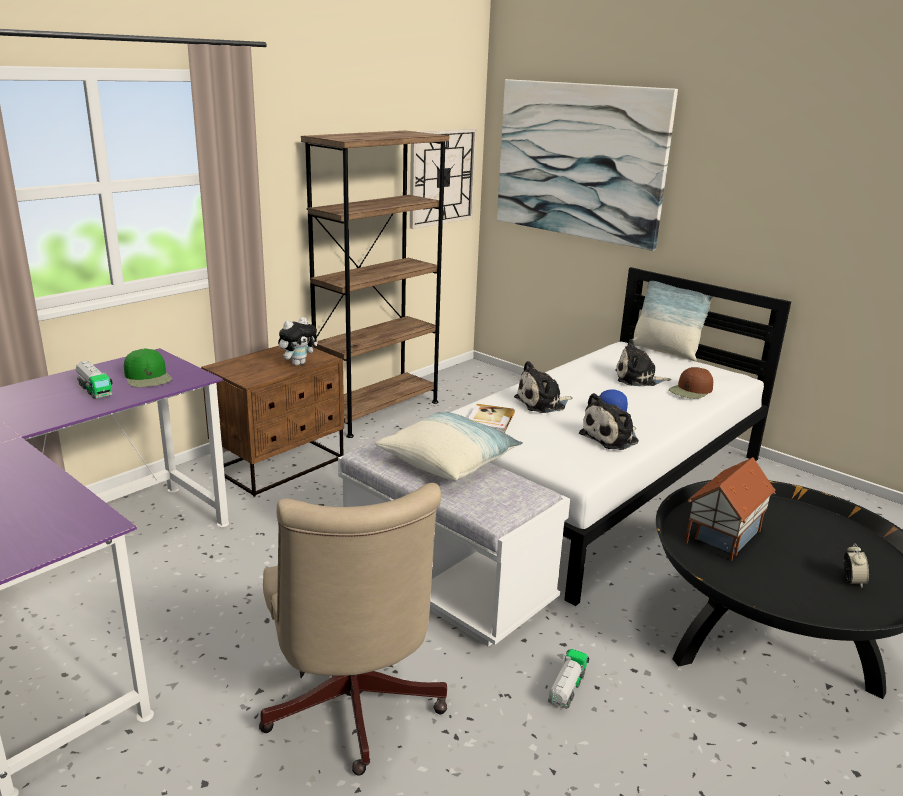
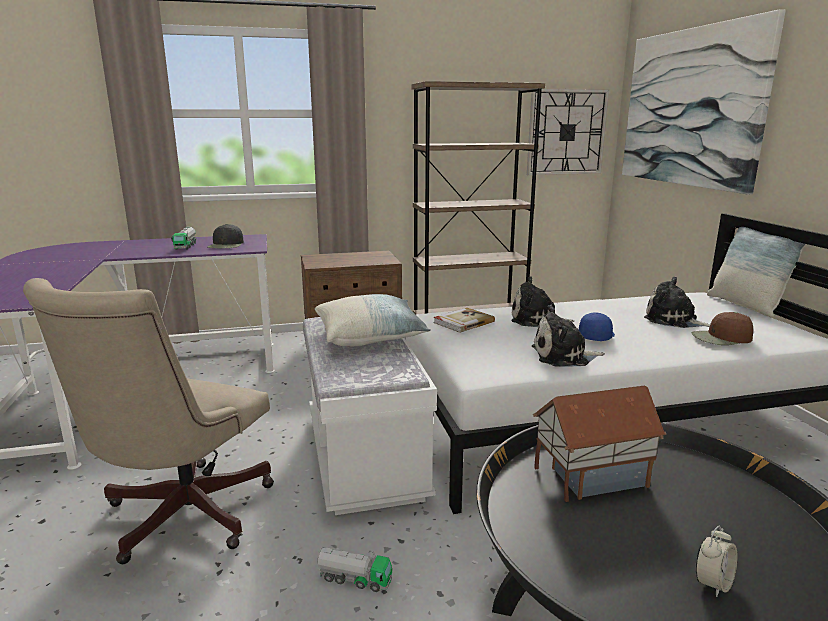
camera: 35 degrees right, 5 degrees down
green cap [124,348,172,387] -> black cap [207,224,244,248]
plush toy [278,317,318,366] -> none
toy truck [548,649,589,709] -> toy truck turned 45 degrees clockwise [317,547,392,592]

